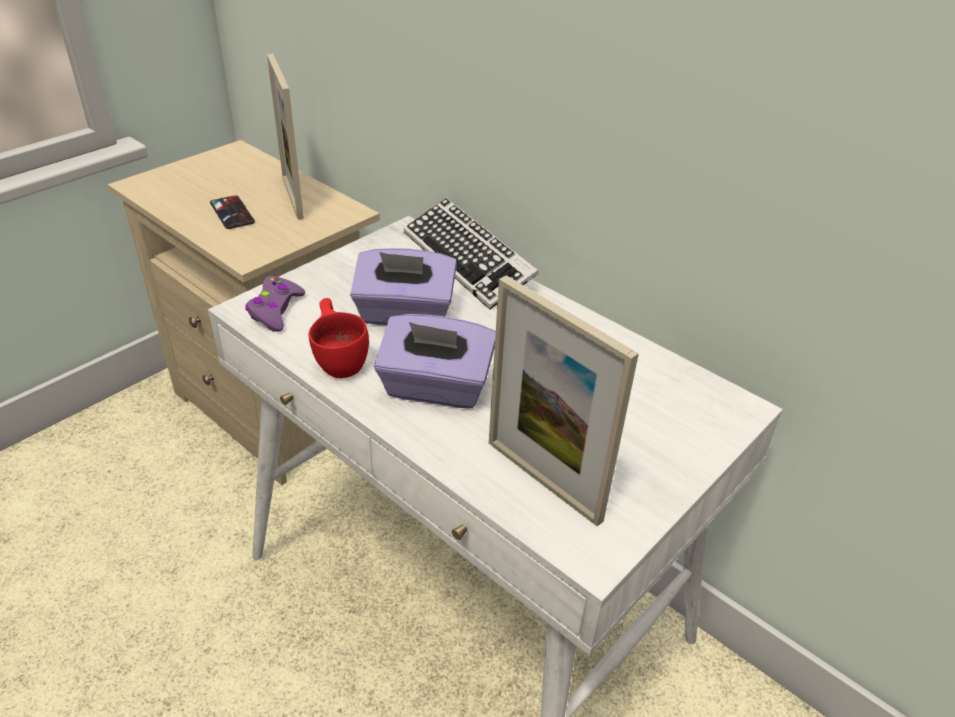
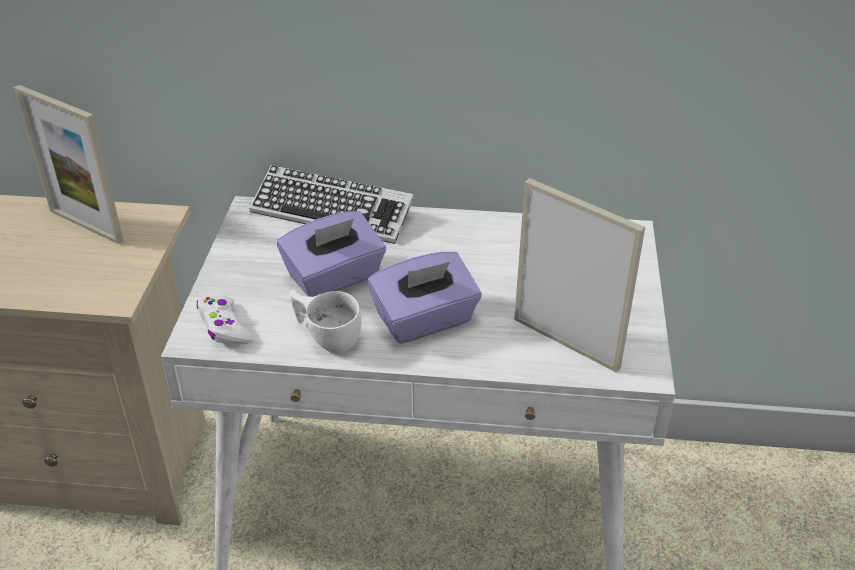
camera: 35 degrees left, 0 degrees up
phone [210,195,255,229] -> none
purple game controller [245,276,305,332] -> white game controller [197,295,253,344]
red cup [309,298,369,378] -> white cup [290,289,362,353]
picture frame [489,275,639,526] -> picture frame turned 150 degrees counterclockwise [514,178,645,373]

